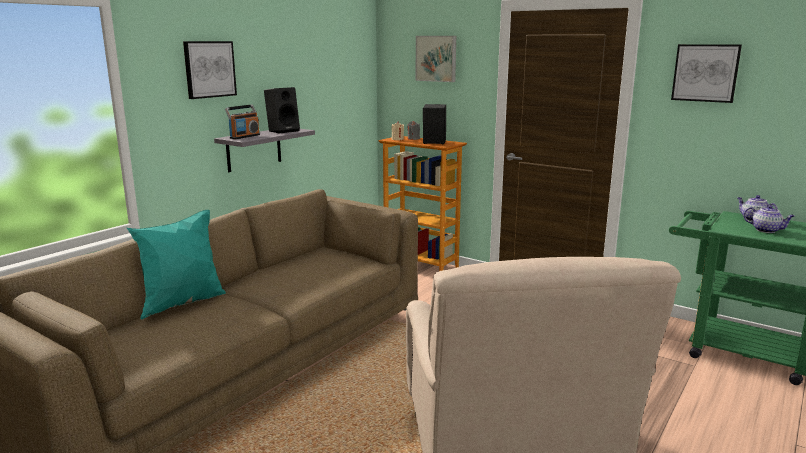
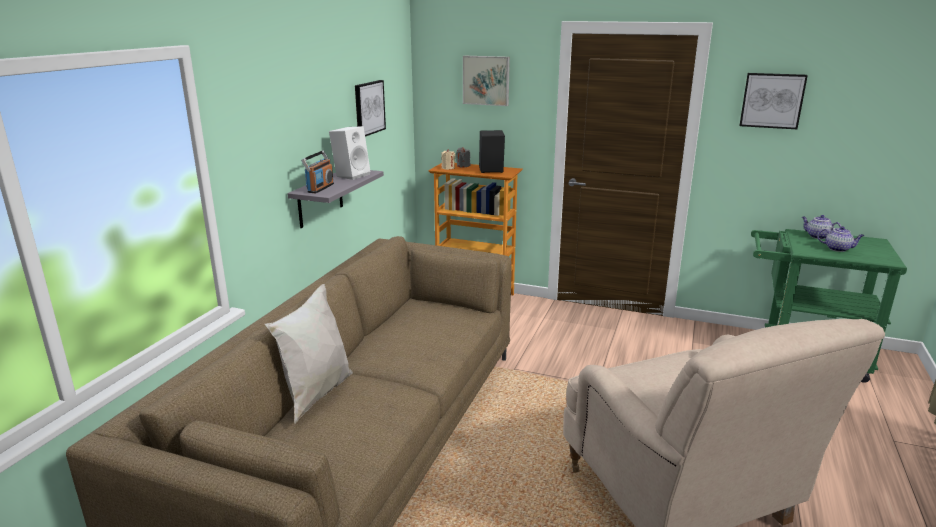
camera: 15 degrees left, 5 degrees up
turquoise pillow [127,210,226,320] -> white pillow [265,284,353,424]
picture [183,41,237,99] -> picture moved to [355,80,386,137]
black speaker [264,87,300,134] -> white speaker [329,126,370,180]

